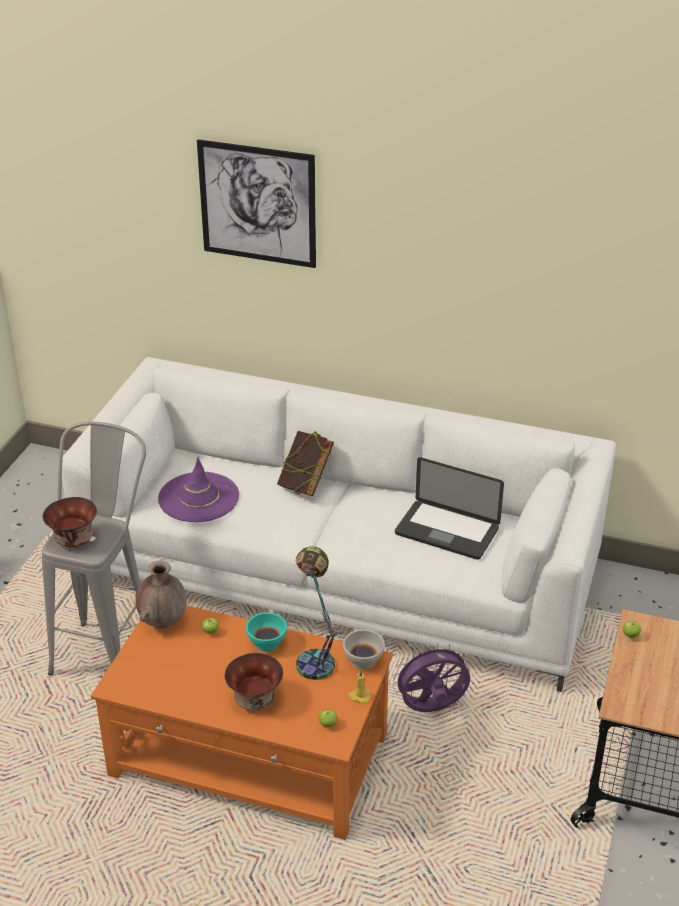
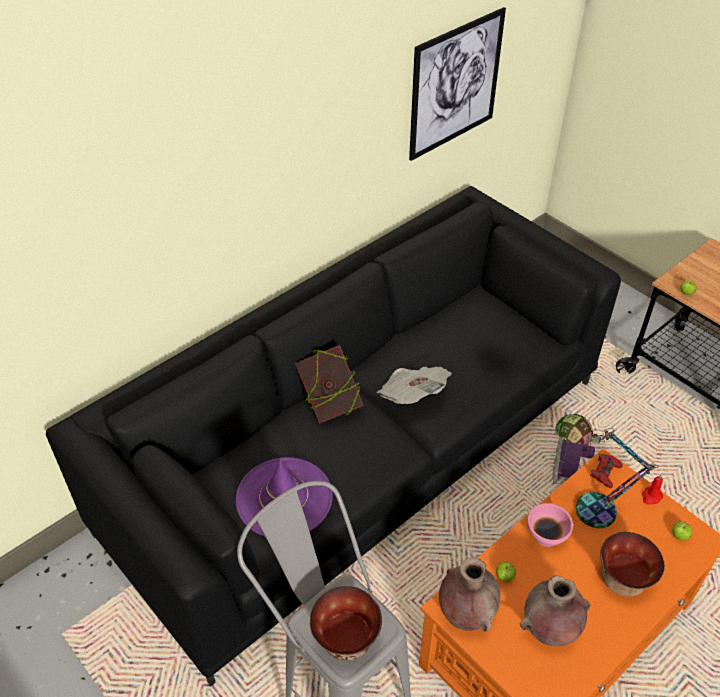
camera: 60 degrees left, 10 degrees up
white sofa [62,357,616,692] -> black sofa [46,186,621,686]
picture [197,139,316,268] -> picture moved to [409,7,506,161]
turquoise bowl [246,612,287,652] -> pink bowl [527,503,573,547]
white bowl [343,629,385,670] -> red game controller [590,454,623,488]
yellow candle [348,670,371,704] -> red candle [642,474,663,505]
laptop [395,457,504,560] -> none
none -> newspaper [376,367,452,404]
none -> brown vase [520,575,591,646]

